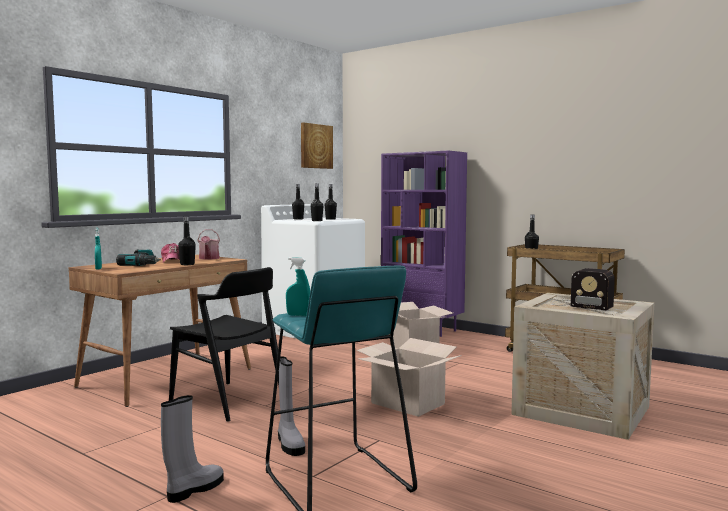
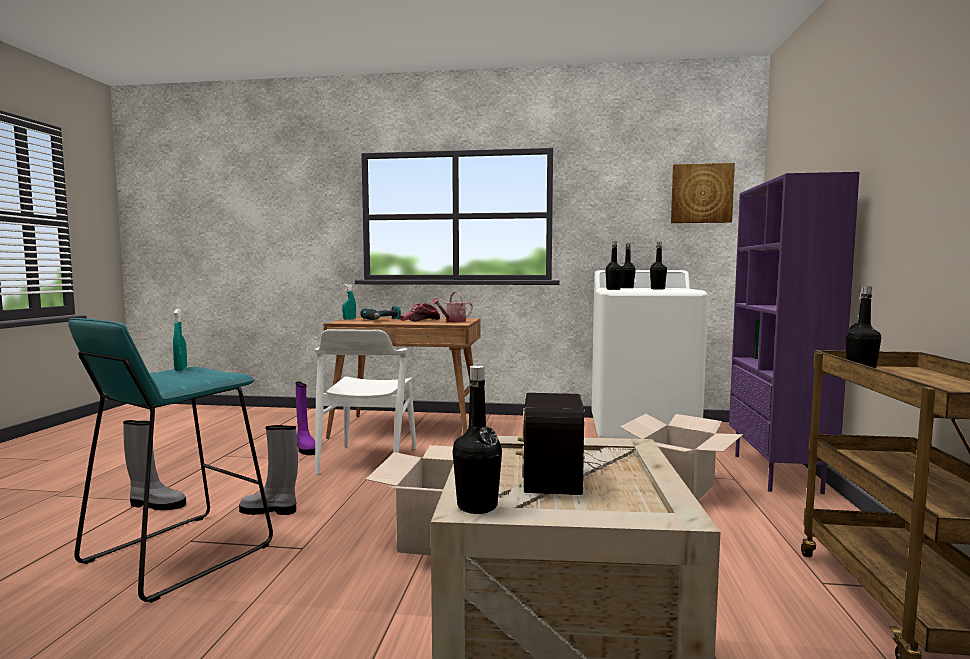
camera: 60 degrees right, 0 degrees up
black chair [169,267,279,422] -> white chair [315,329,416,475]
black bottle [178,217,196,265] -> black bottle moved to [453,365,502,514]
grey boot [278,356,305,456] -> grey boot turned 60 degrees clockwise [239,425,298,515]
none -> purple boot [295,382,315,455]

